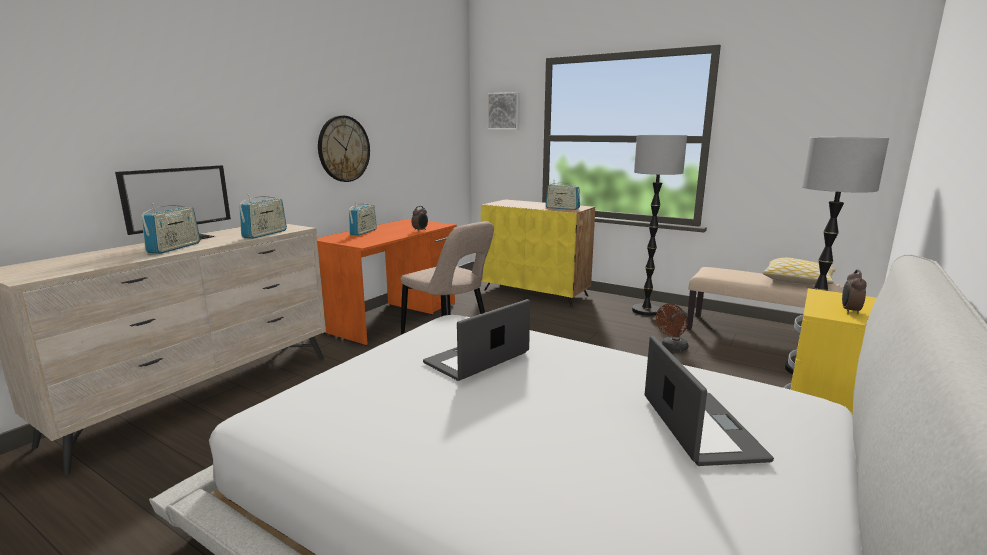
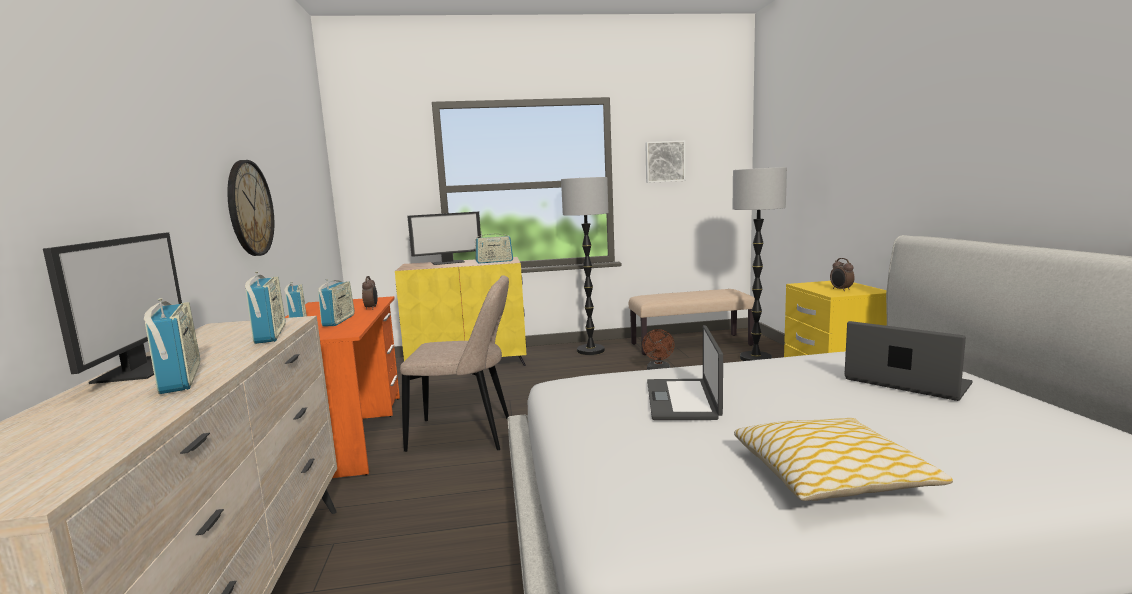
camera: 40 degrees left, 5 degrees down
picture [487,92,520,130] -> picture moved to [645,141,685,183]
pillow [762,258,835,285] -> pillow moved to [734,418,953,501]
none -> radio [318,279,354,327]
none -> monitor [407,211,481,265]

